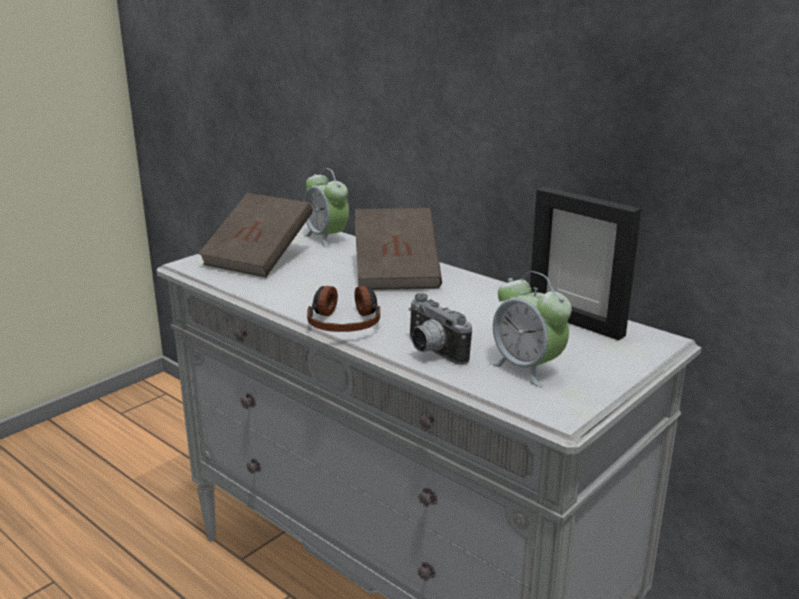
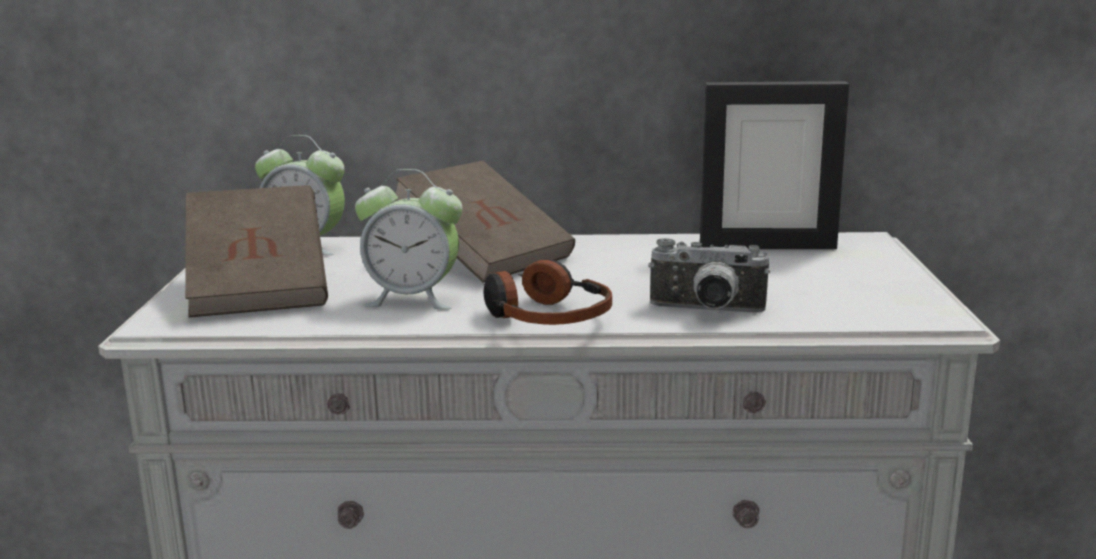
camera: 40 degrees left, 5 degrees down
alarm clock [490,271,572,387] -> alarm clock moved to [355,169,463,309]

